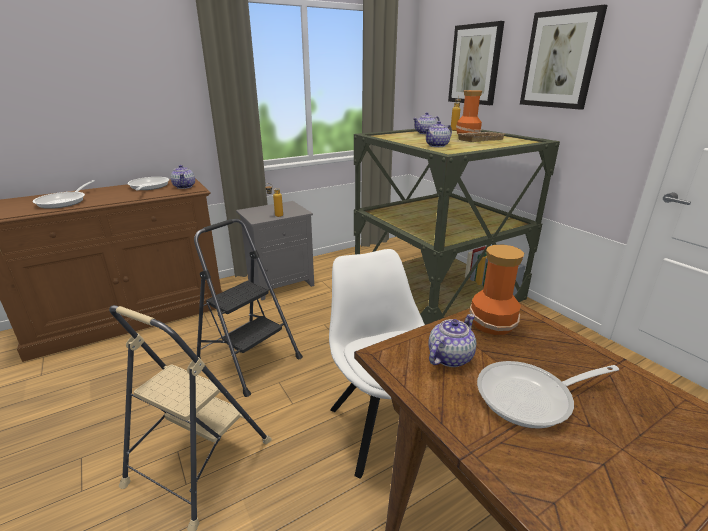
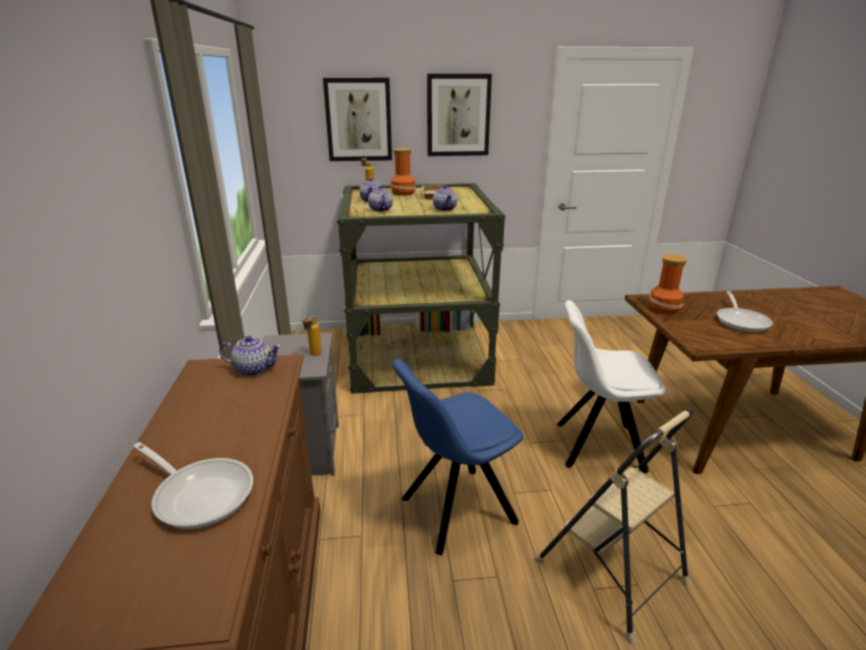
camera: 65 degrees left, 0 degrees up
frying pan [127,177,170,191] -> none
black step ladder [194,219,303,397] -> blue chair [392,359,523,555]
teapot [428,314,476,367] -> teapot moved to [368,186,393,212]

